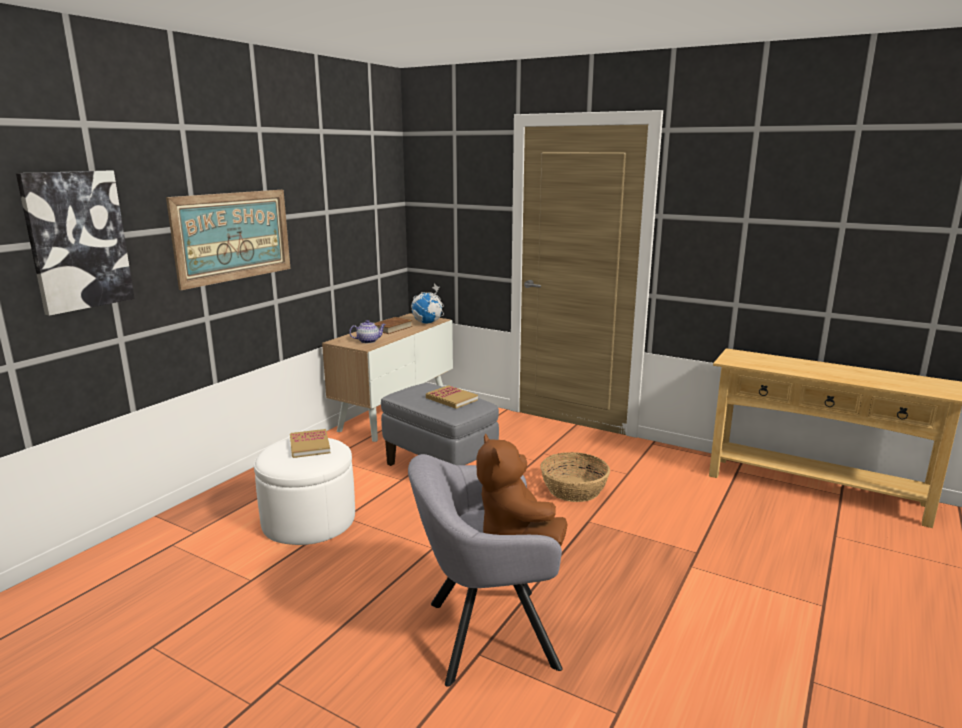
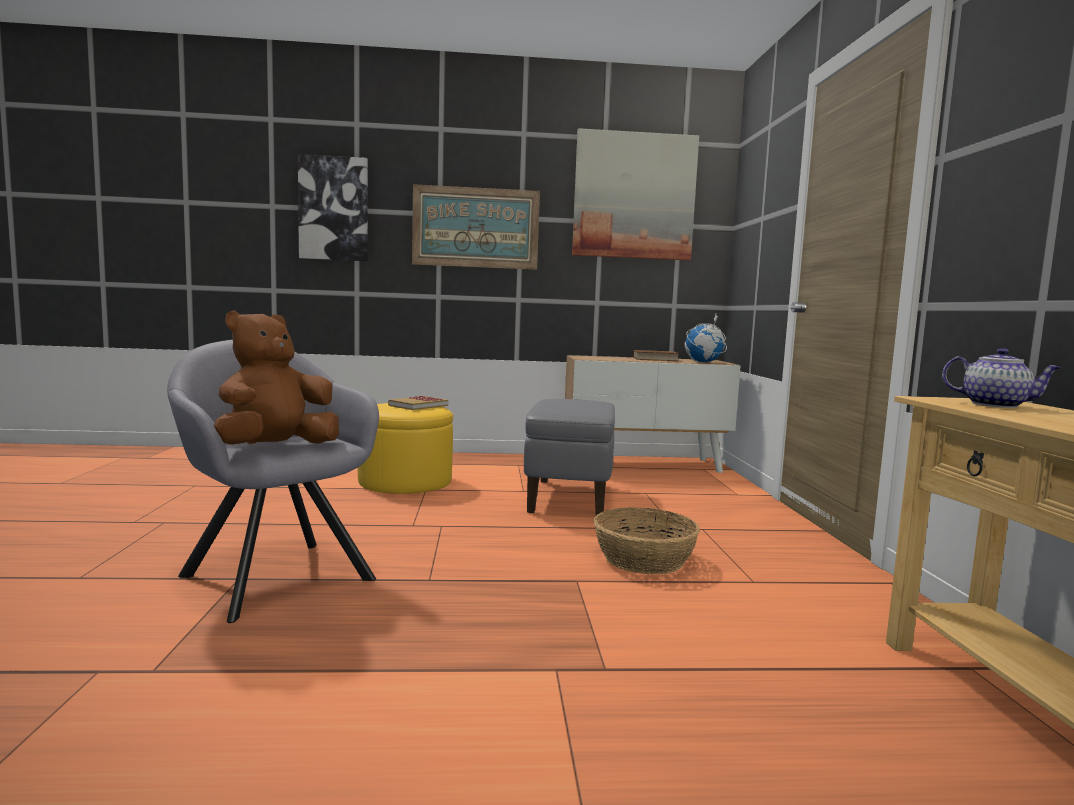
camera: 55 degrees right, 10 degrees down
white ottoman [254,438,355,545] -> yellow ottoman [358,403,453,494]
teapot [349,320,386,343] -> teapot moved to [942,348,1061,408]
book [426,385,478,409] -> none
none -> picture [572,128,699,260]

